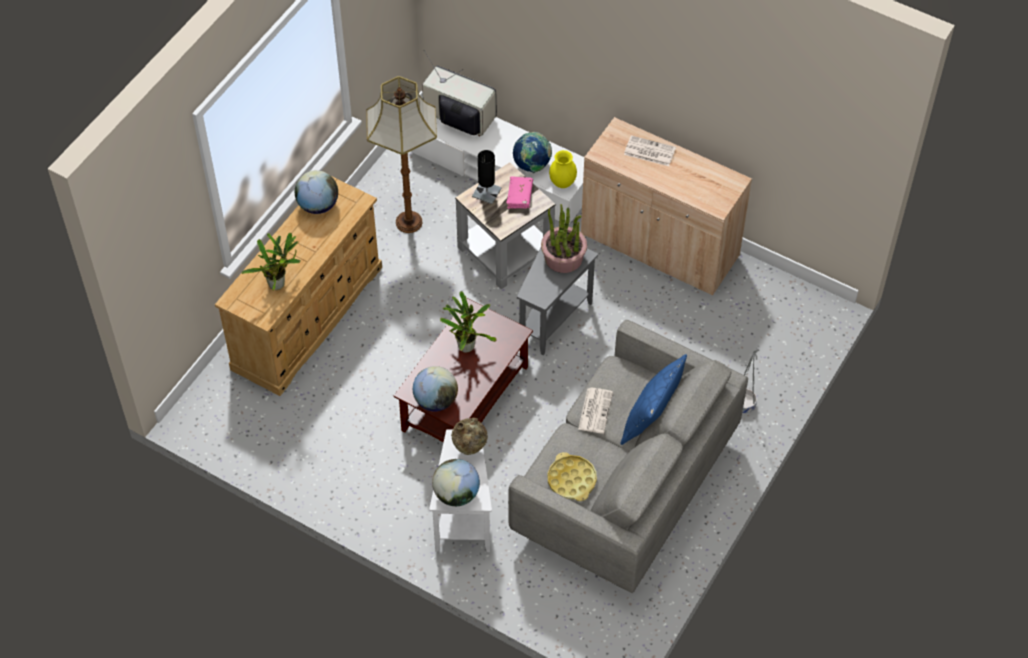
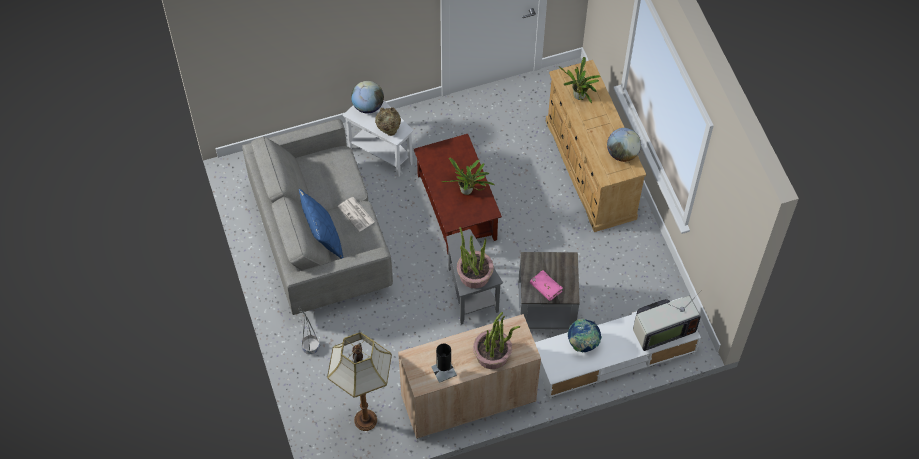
camera: 130 degrees right, 5 degrees up
floor lamp [366,76,437,233] -> floor lamp moved to [327,332,392,431]
globe [413,366,458,412] -> none
black table lamp [472,150,502,204] -> black table lamp moved to [431,344,457,383]
yellow tray [547,452,597,501] -> none
yellow vase [549,150,577,188] -> none
newspaper [624,135,676,166] -> potted plant [473,312,520,369]

